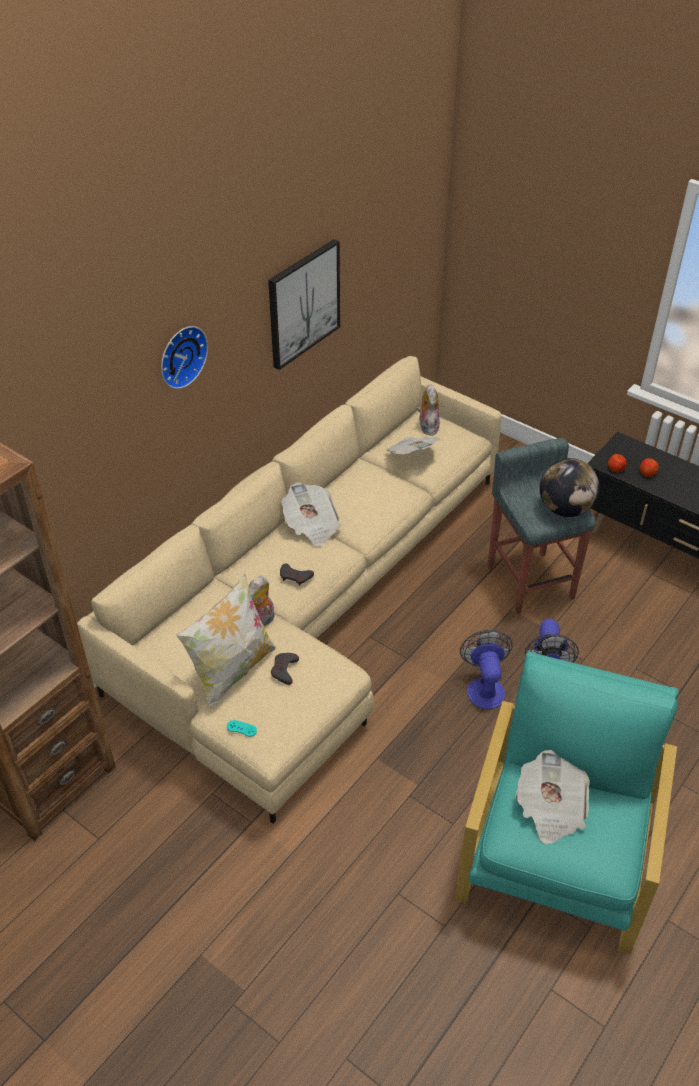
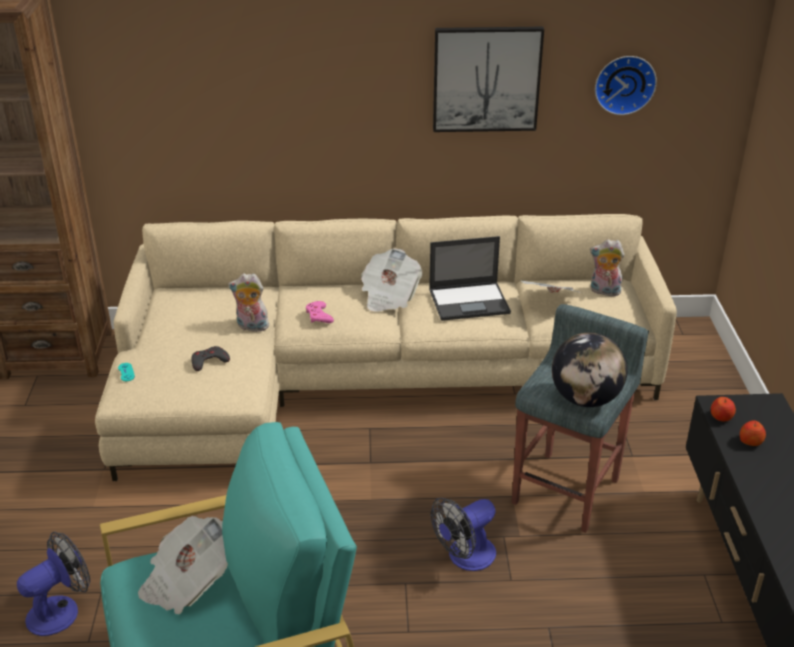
camera: 50 degrees right, 10 degrees down
wall clock [161,326,208,389] -> wall clock moved to [595,56,657,115]
pillow [176,574,276,711] -> none
grey game controller [280,563,314,586] -> pink game controller [306,301,334,323]
plush toy [417,384,440,436] -> plush toy turned 120 degrees counterclockwise [590,239,624,296]
fan [460,630,512,709] -> fan moved to [17,532,90,636]
none -> laptop [429,236,511,321]

